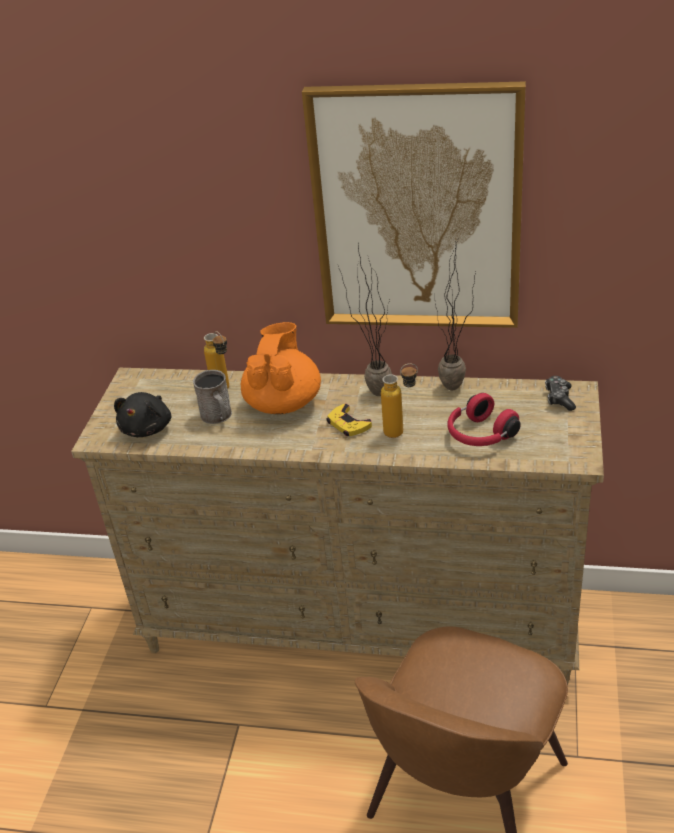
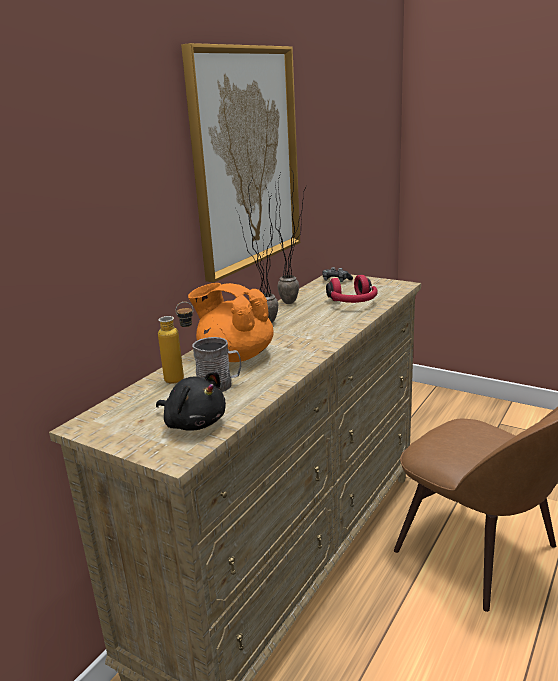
camera: 70 degrees left, 15 degrees down
yellow game controller [326,404,372,436] -> none
bottle [381,363,418,438] -> none

